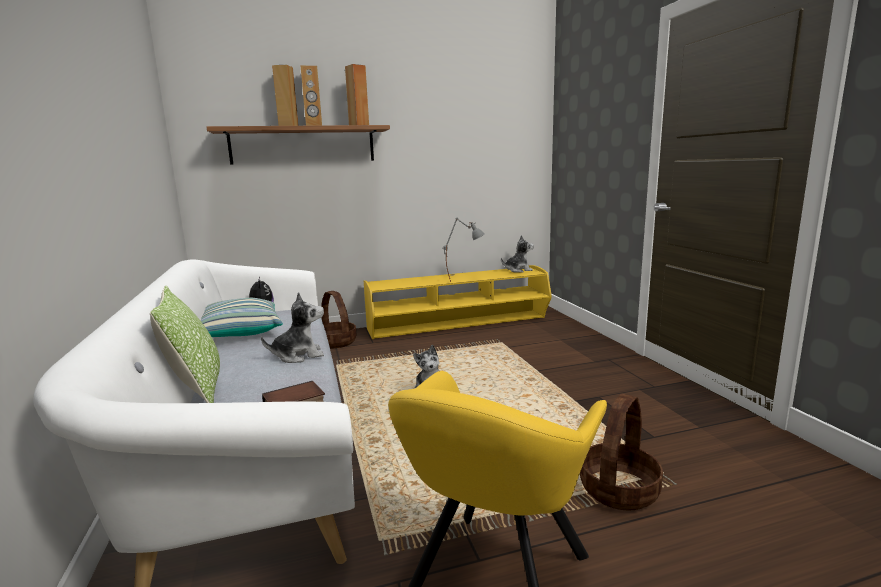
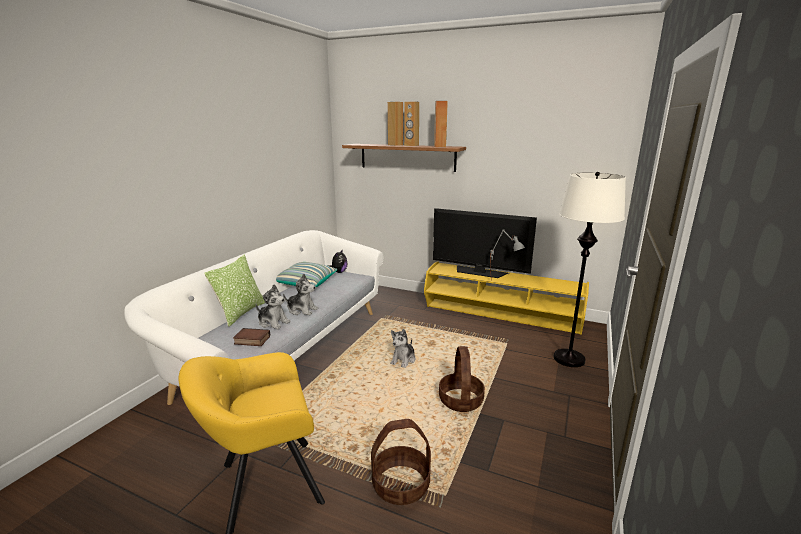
camera: 40 degrees right, 5 degrees up
basket [321,291,357,348] -> basket moved to [439,346,485,412]
plush toy [501,235,534,272] -> plush toy moved to [256,284,290,329]
none -> television [433,208,537,278]
none -> white floor lamp [554,172,626,367]

